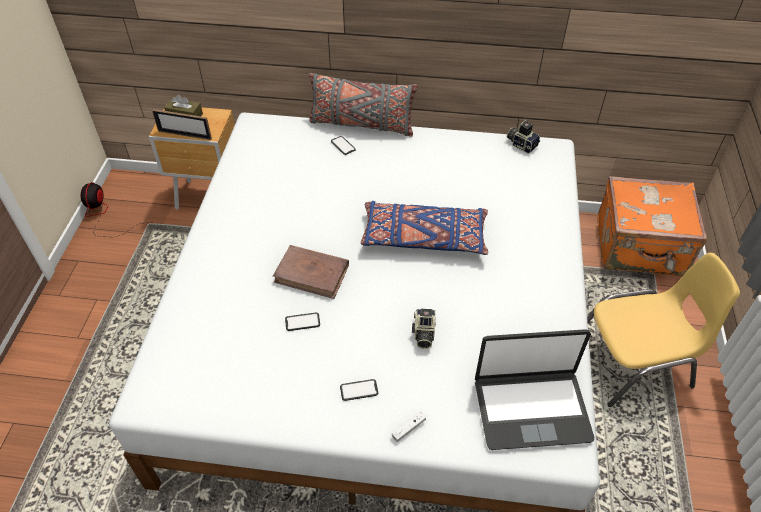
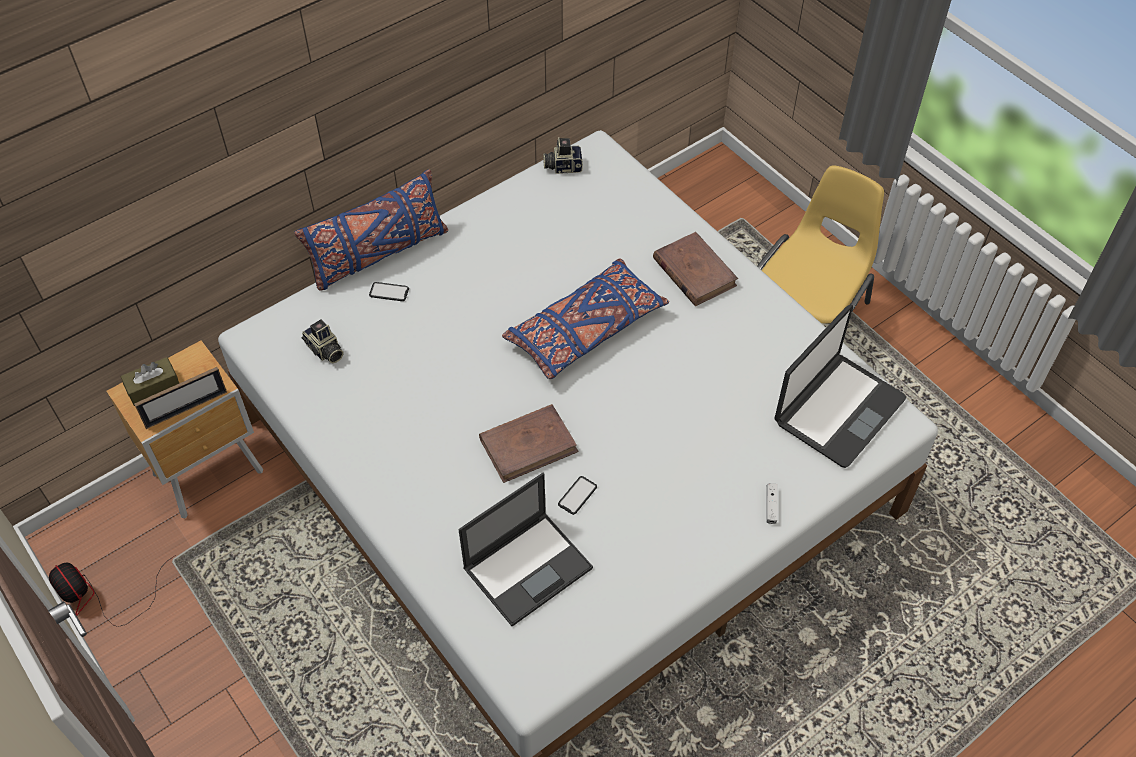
camera: 45 degrees left, 5 degrees up
grey pillow [309,73,417,137] -> blue pillow [294,169,448,291]
phone [340,379,378,401] -> none
camera [412,309,436,349] -> camera moved to [301,319,343,363]
orange suitcase [597,176,707,276] -> none
none -> laptop [458,473,593,627]
none -> brown book [653,232,738,306]

